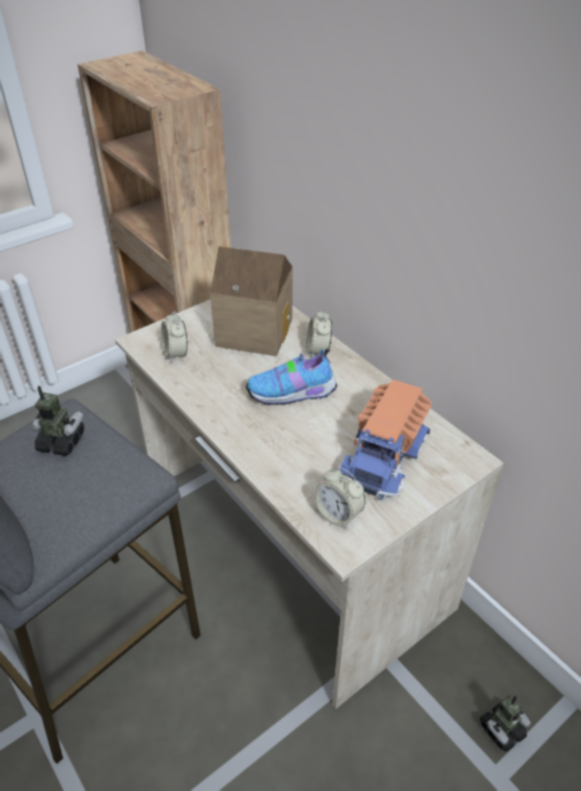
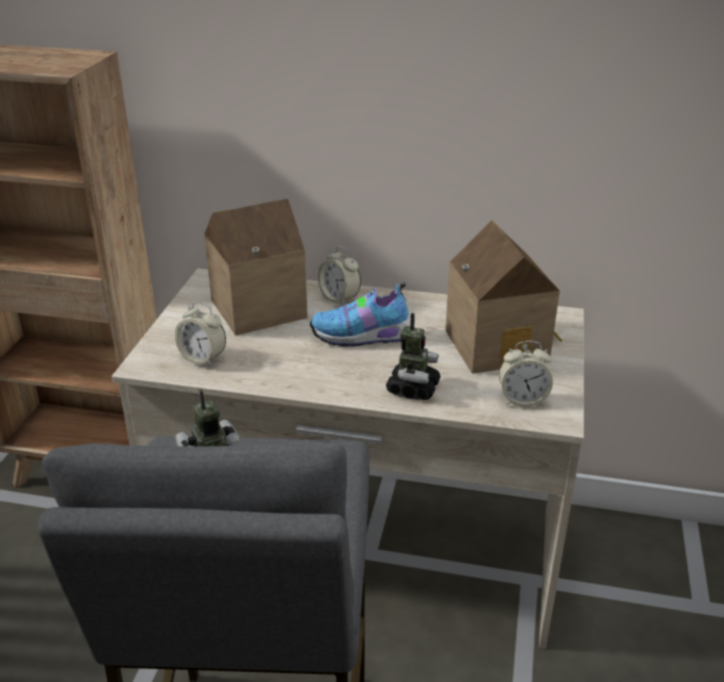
camera: 40 degrees left, 10 degrees down
shoe [246,348,337,405] -> shoe turned 45 degrees clockwise [310,282,411,347]
toy truck [339,379,432,500] -> toy house [445,220,562,374]
toy robot [480,695,531,752] -> toy robot moved to [386,313,441,400]

